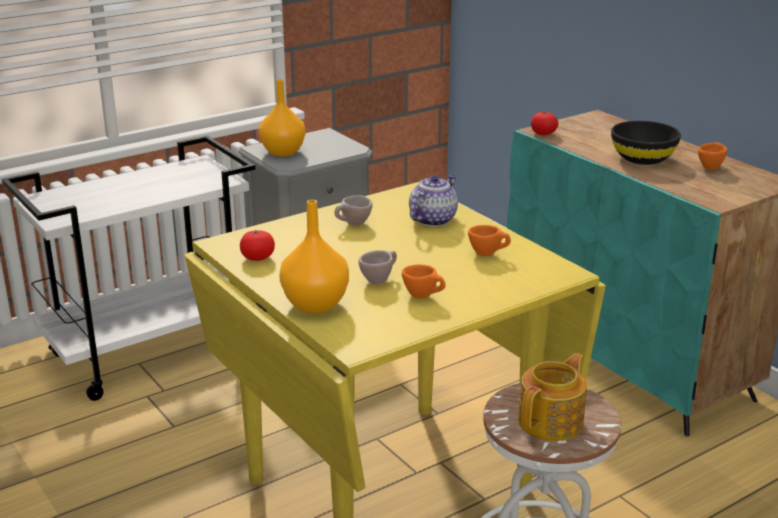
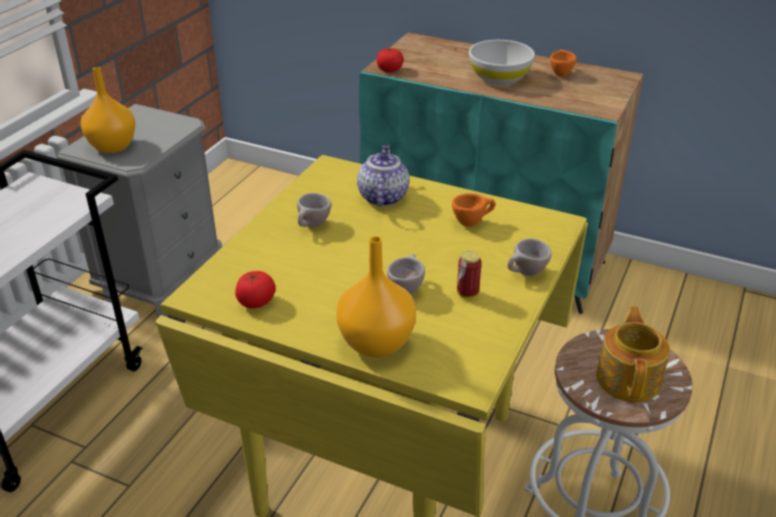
camera: 30 degrees left, 10 degrees up
orange cup [402,264,446,298] -> can [457,251,482,299]
black bowl [611,121,681,165] -> white bowl [469,40,535,85]
none -> beige cup [508,238,552,276]

